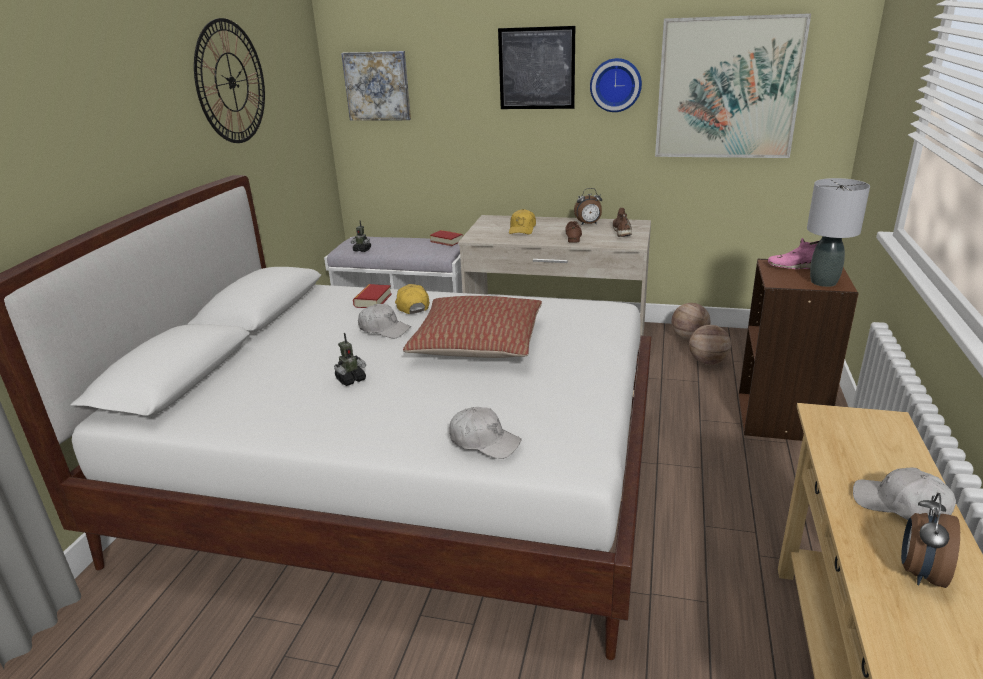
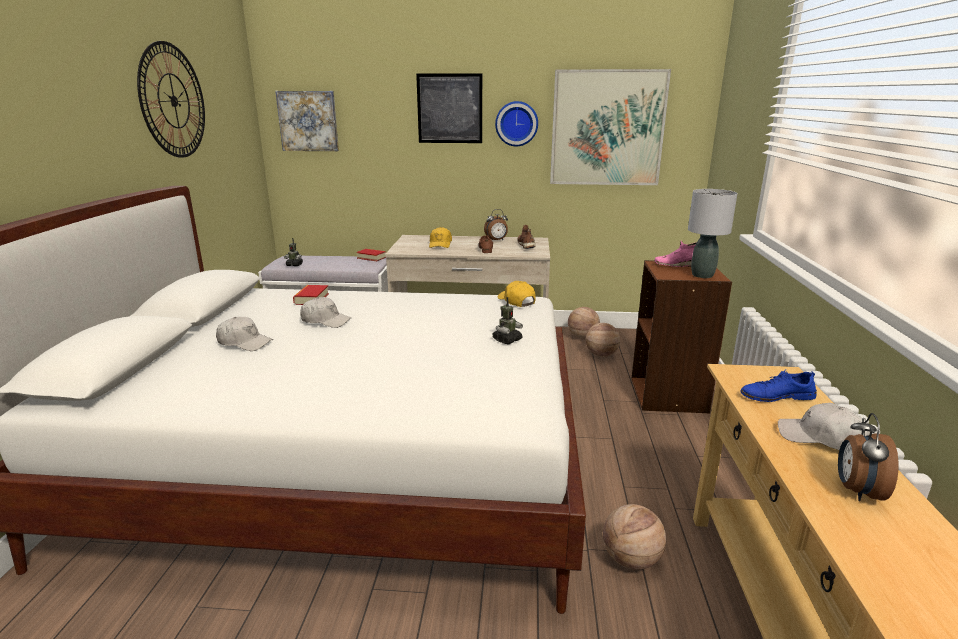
camera: 10 degrees left, 5 degrees down
toy robot [334,333,366,386] -> toy robot moved to [492,297,523,344]
yellow cap [395,284,430,314] -> yellow cap moved to [498,281,536,307]
pillow [403,296,542,358] -> none
white cap [449,407,521,459] -> white cap moved to [216,317,273,351]
none -> basketball [603,504,666,570]
none -> blue shoe [740,370,817,402]

